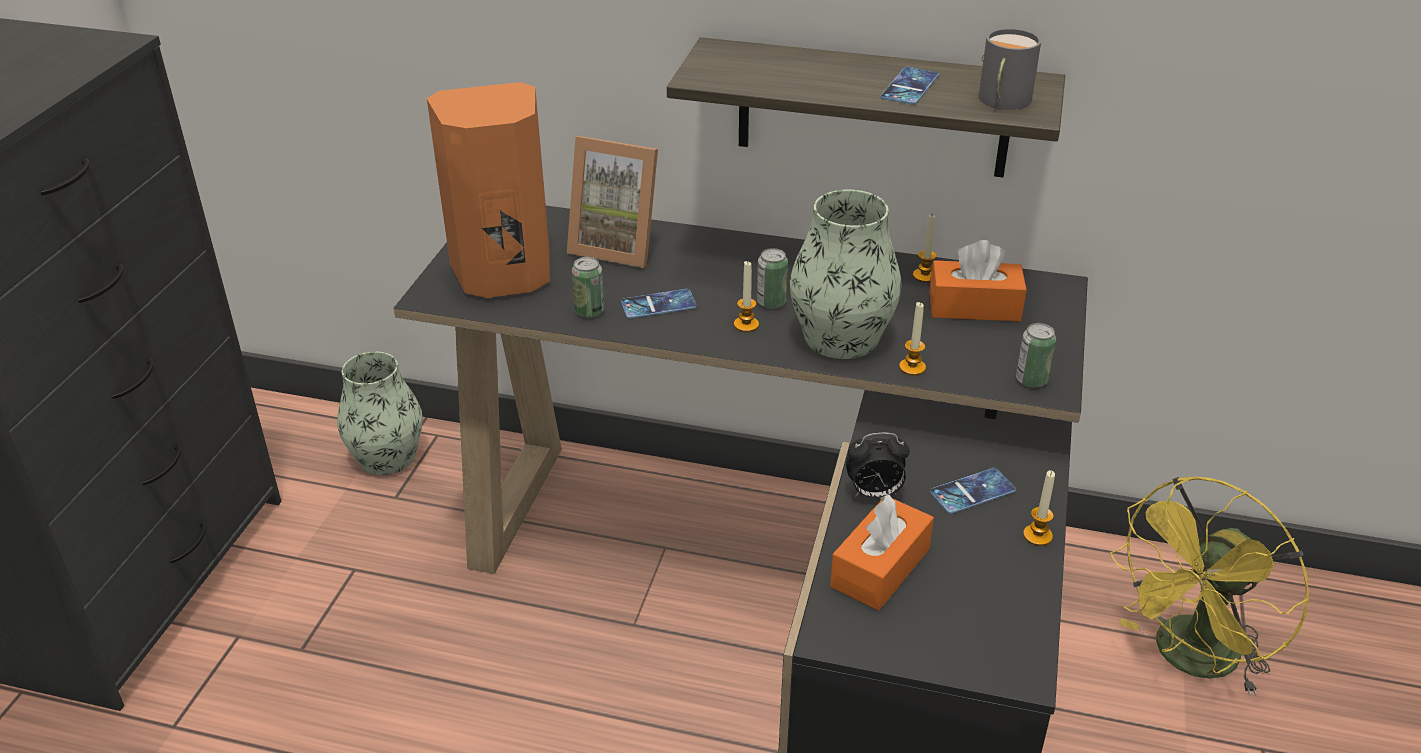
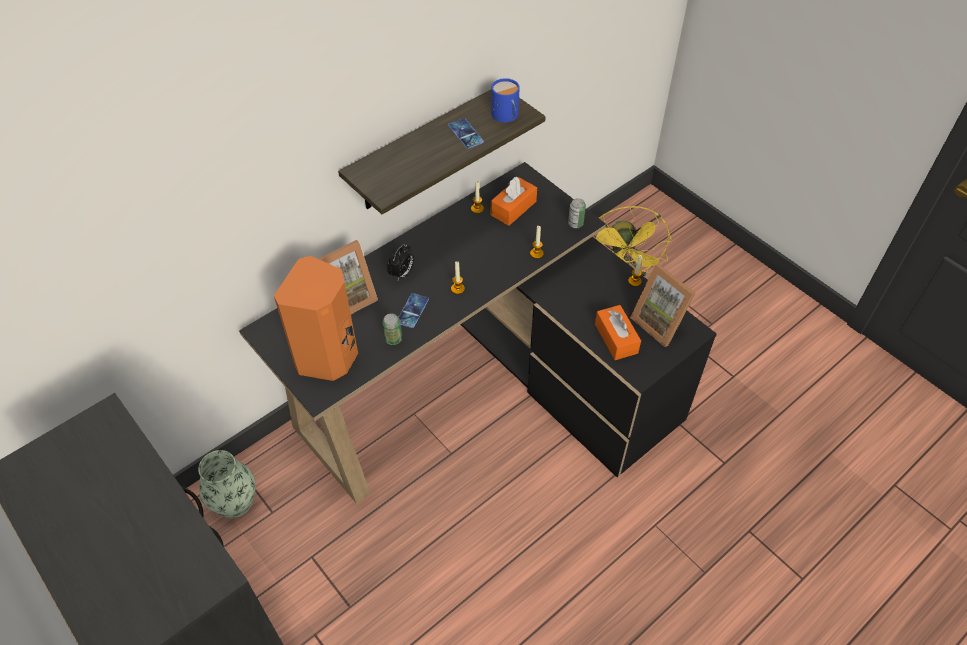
camera: 55 degrees left, 15 degrees up
can [757,248,788,309] -> none
vase [790,190,902,359] -> none
alarm clock [846,433,910,499] -> alarm clock moved to [387,244,414,280]
phone [930,468,1016,514] -> none
grey mug [979,28,1041,110] -> blue mug [490,78,520,123]
none -> picture frame [630,264,696,347]

